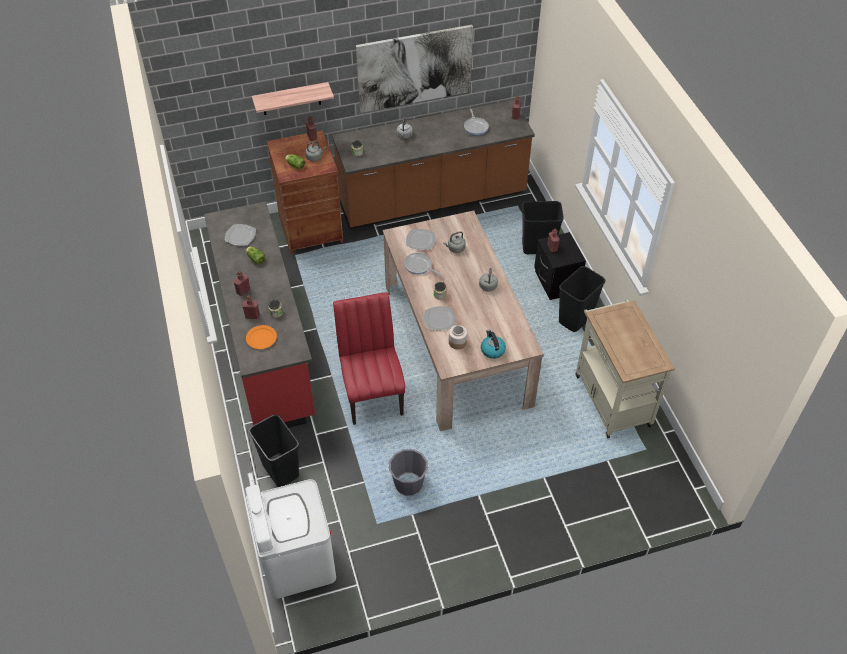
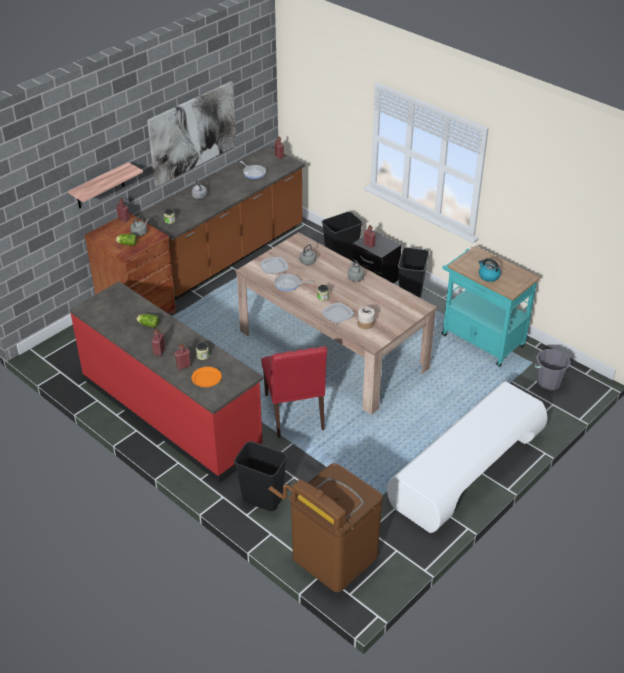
camera: 30 degrees left, 10 degrees down
plate [224,224,256,246] -> none
white washing machine [245,473,336,599] -> brown washing machine [269,463,383,592]
red chair [333,292,405,425] -> red chair turned 150 degrees counterclockwise [261,346,327,438]
grey bucket [388,449,429,496] -> grey bucket moved to [535,349,571,390]
kettle [481,330,506,359] -> kettle moved to [478,258,501,282]
beige cart [575,300,675,438] -> turquoise cart [442,246,540,367]
none -> white bench [387,381,547,533]

